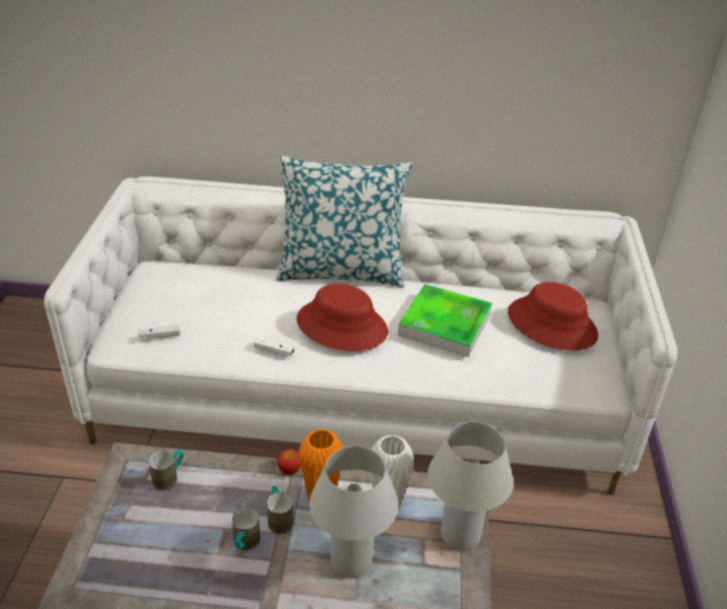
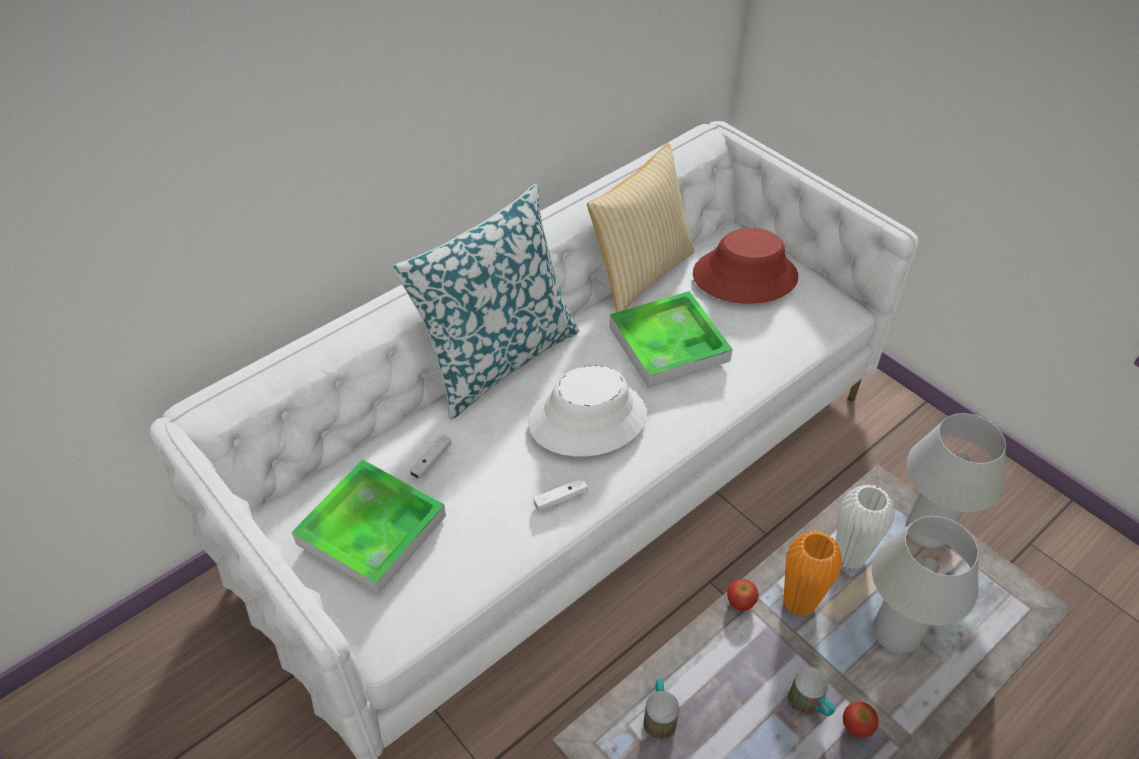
camera: 45 degrees left, 10 degrees up
white game controller [138,325,180,338] -> white game controller moved to [410,435,452,479]
mug [267,486,294,534] -> none
red hat [297,283,388,351] -> white hat [528,365,647,457]
none -> tray [292,459,446,594]
none -> pillow [587,143,694,313]
none -> apple [843,701,878,738]

